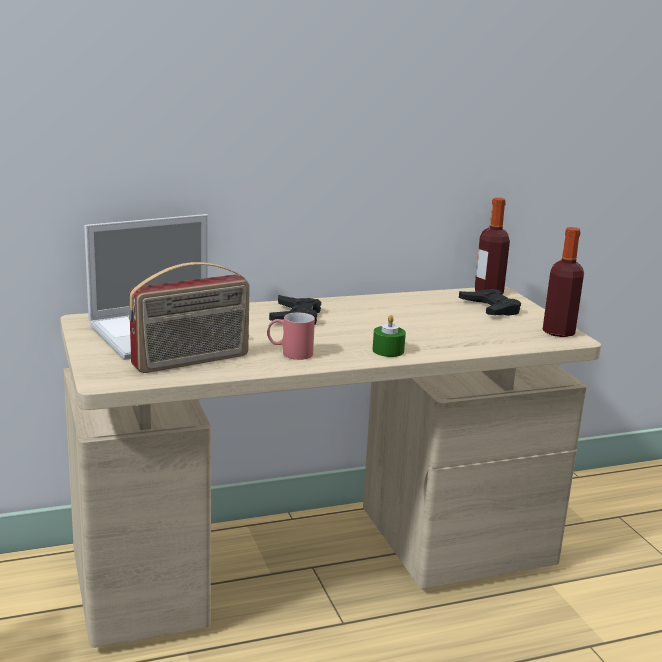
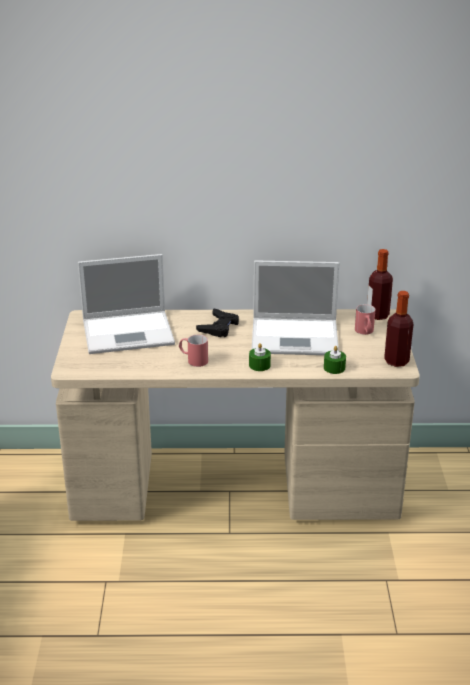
camera: 20 degrees right, 10 degrees up
radio [129,262,250,373] -> none
black game controller [459,289,521,316] -> red mug [355,304,375,335]
none -> laptop [252,260,340,355]
none -> green candle [324,346,346,374]

